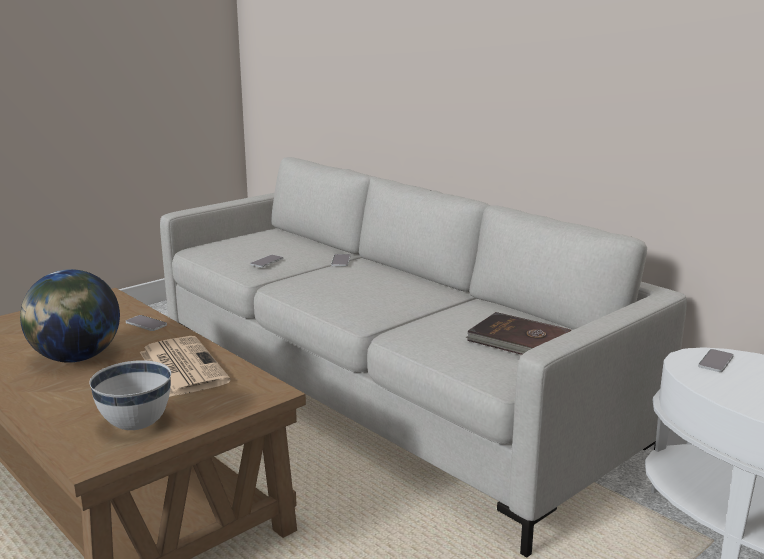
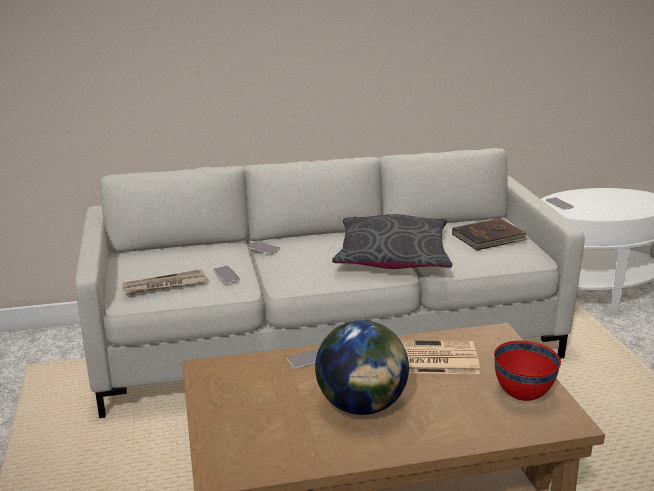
camera: 60 degrees left, 5 degrees up
white bowl [89,360,171,430] -> red bowl [494,341,561,401]
none -> newspaper [122,269,208,295]
none -> grey pillow [332,214,452,269]

